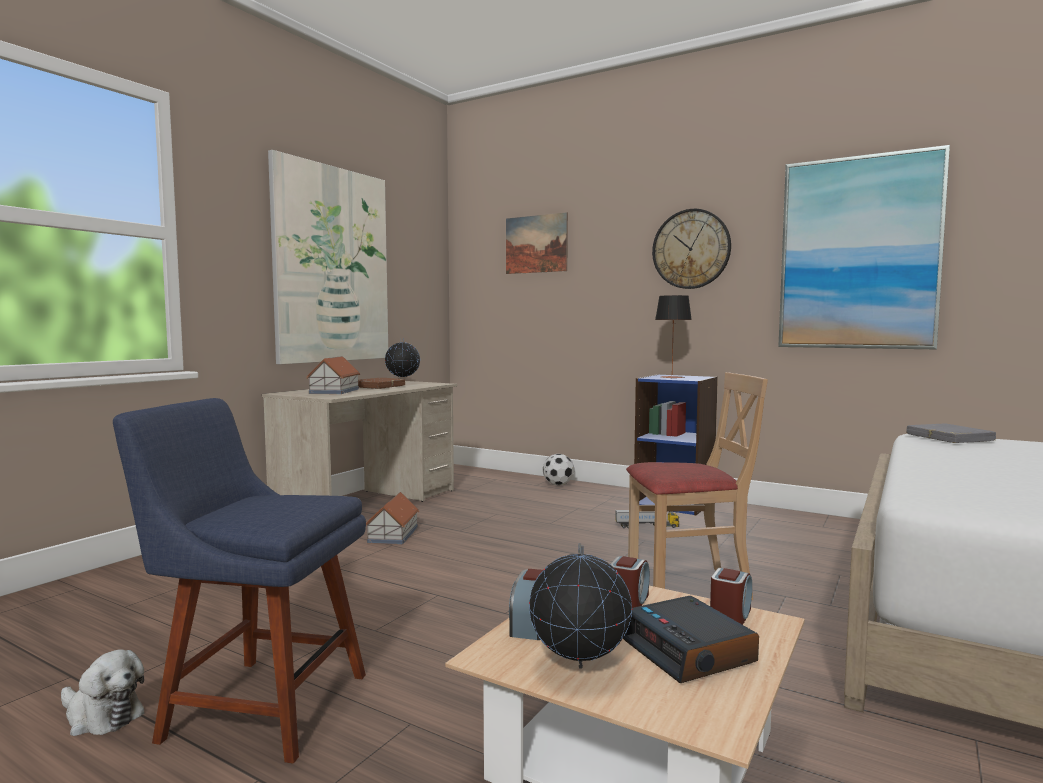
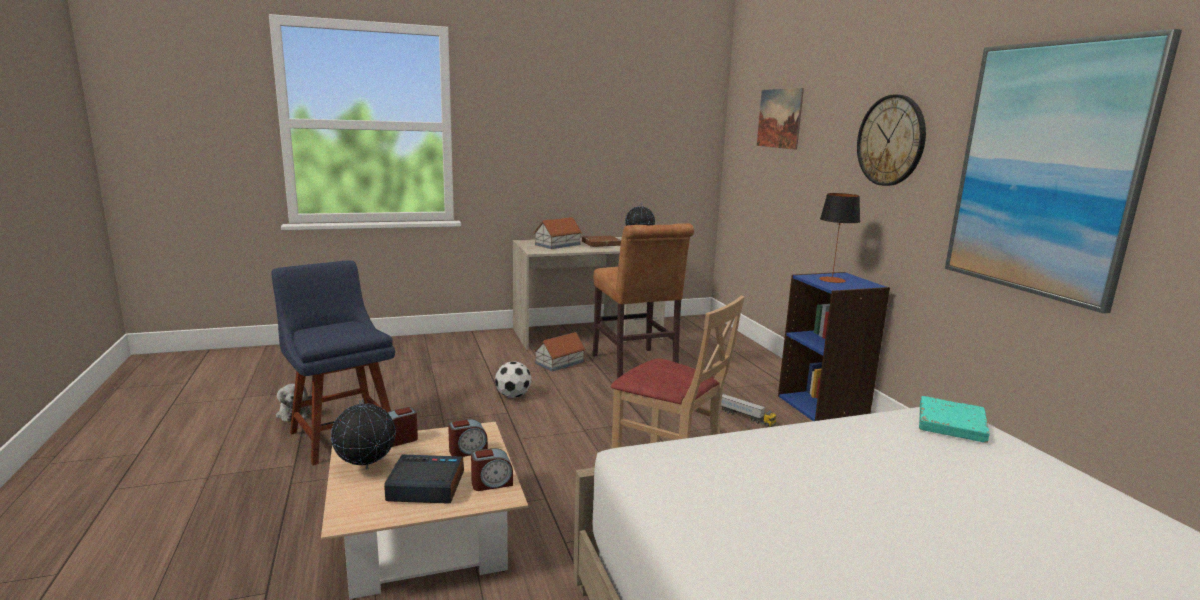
camera: 40 degrees right, 10 degrees up
picture [268,150,388,364] -> none
football [543,454,574,486] -> football moved to [495,361,531,398]
alarm clock [623,596,759,683] -> alarm clock turned 75 degrees clockwise [384,454,464,504]
grey book [906,424,996,443] -> turquoise book [919,396,990,443]
none -> brown chair [593,223,694,379]

